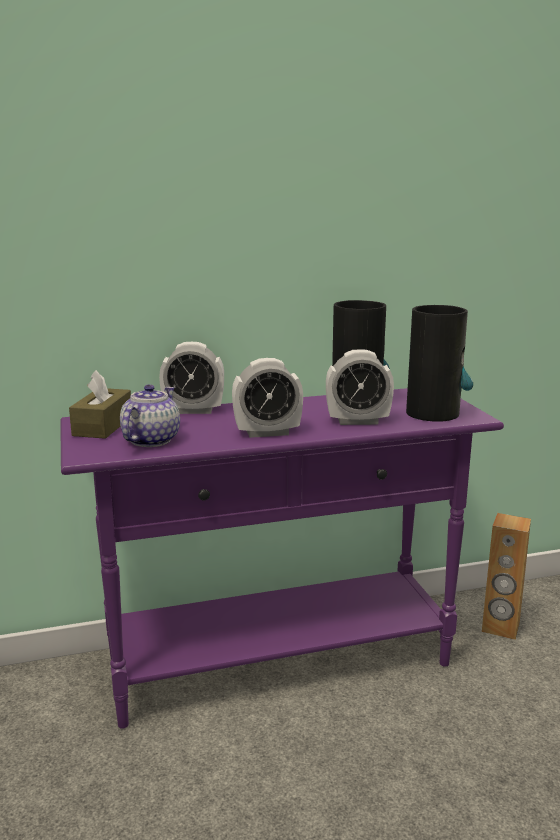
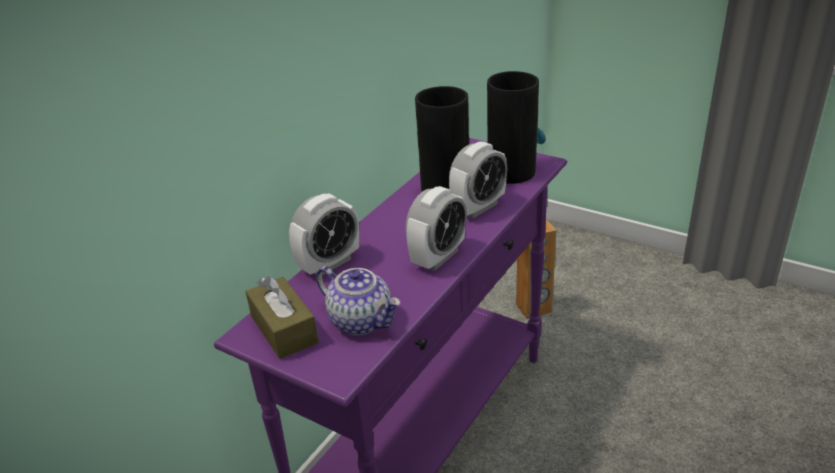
camera: 40 degrees left, 15 degrees up
teapot [120,384,180,447] -> teapot turned 150 degrees clockwise [316,266,401,335]

